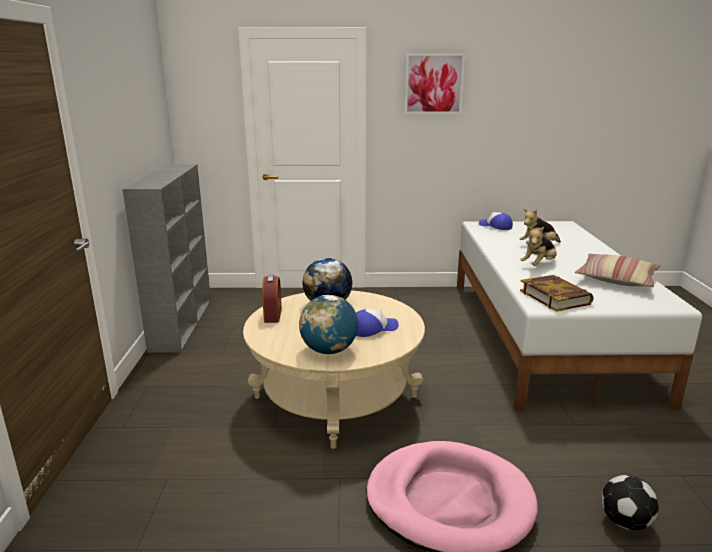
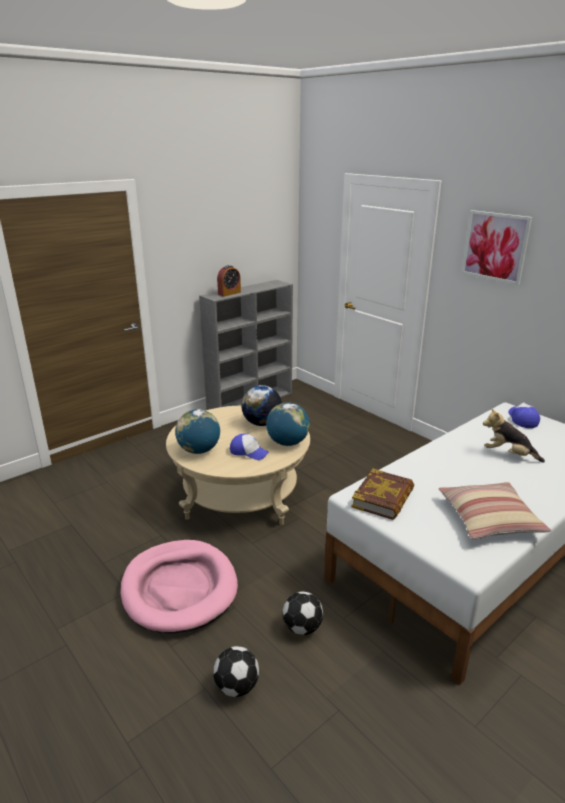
camera: 50 degrees right, 5 degrees up
alarm clock [262,275,282,323] -> alarm clock moved to [217,265,241,297]
plush toy [520,227,557,266] -> none
none -> globe [266,402,310,446]
none -> football [282,592,323,635]

